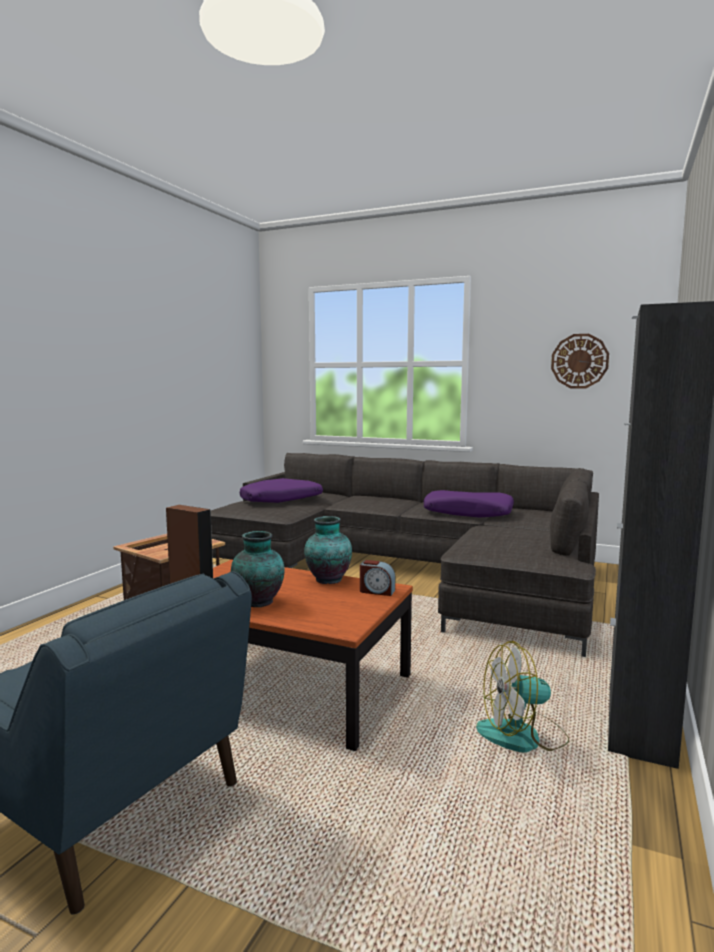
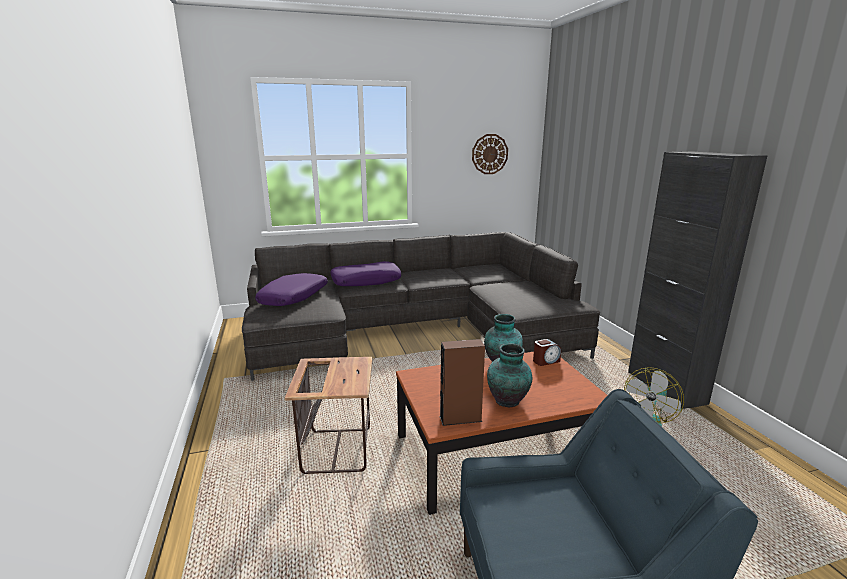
camera: 40 degrees left, 10 degrees up
purple pillow [424,490,514,518] -> purple pillow moved to [330,261,401,286]

